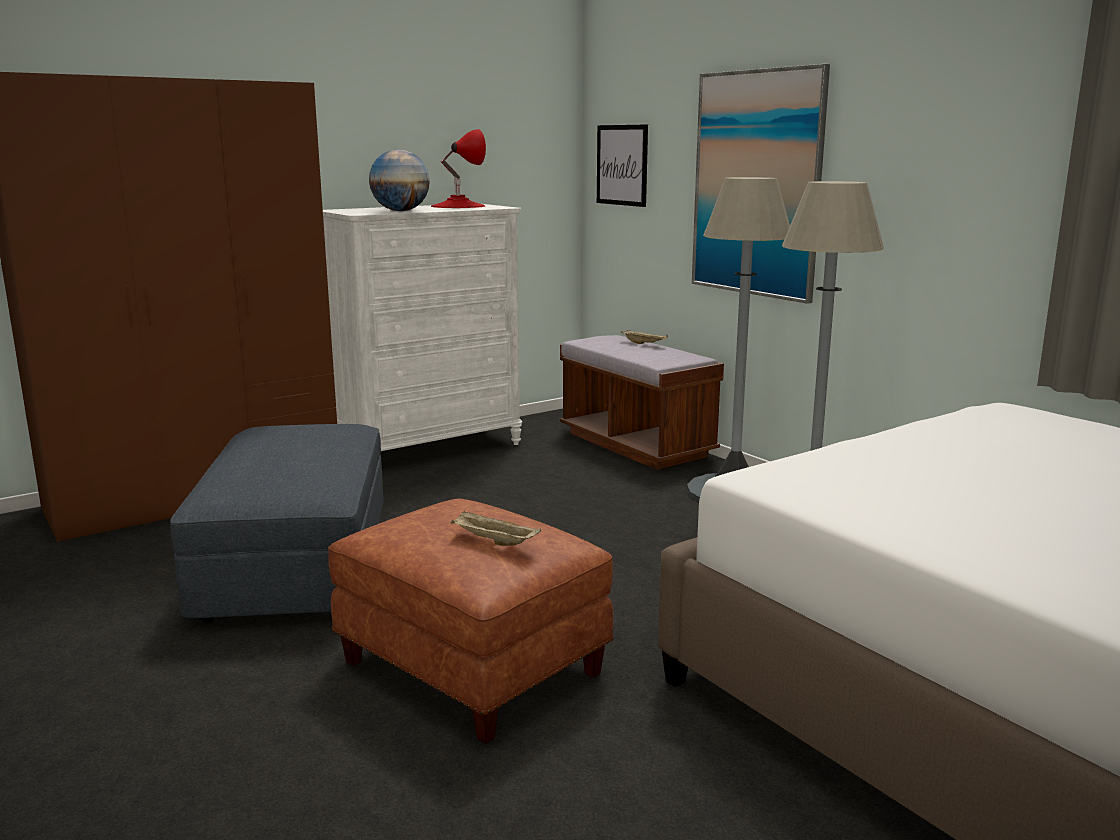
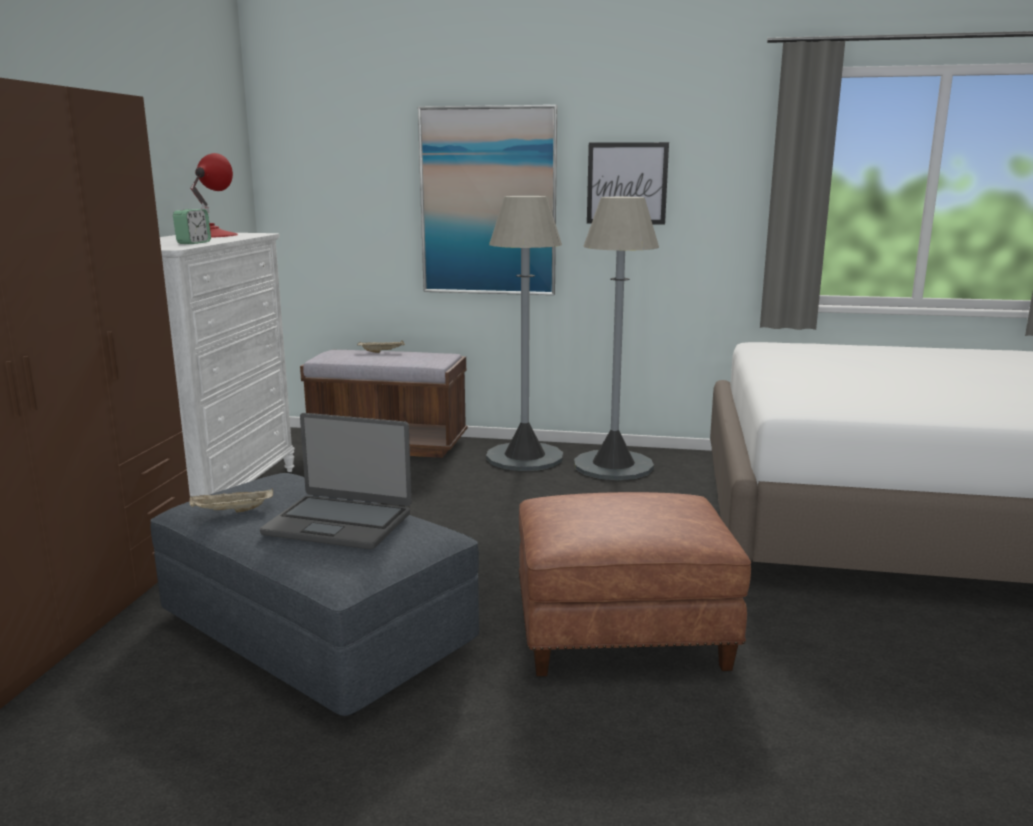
camera: 45 degrees left, 0 degrees up
globe [369,149,430,211] -> alarm clock [173,209,211,244]
beige tray [451,511,541,546] -> beige tray moved to [189,488,273,513]
picture [597,124,648,207] -> picture moved to [587,142,669,225]
none -> laptop [260,413,412,549]

